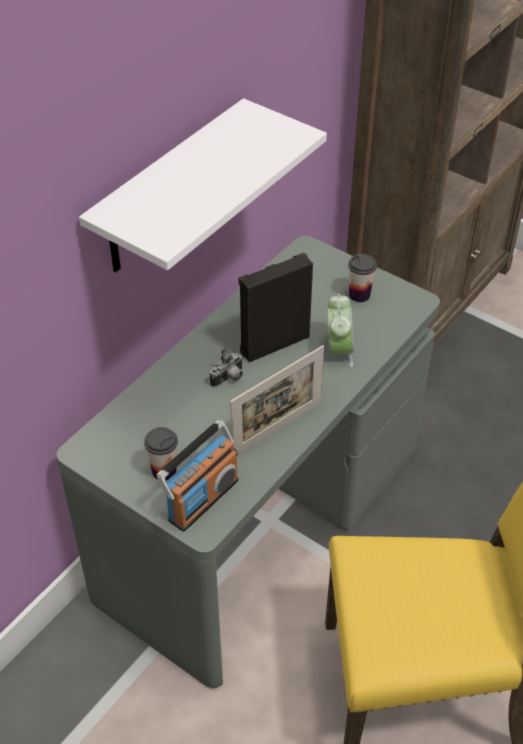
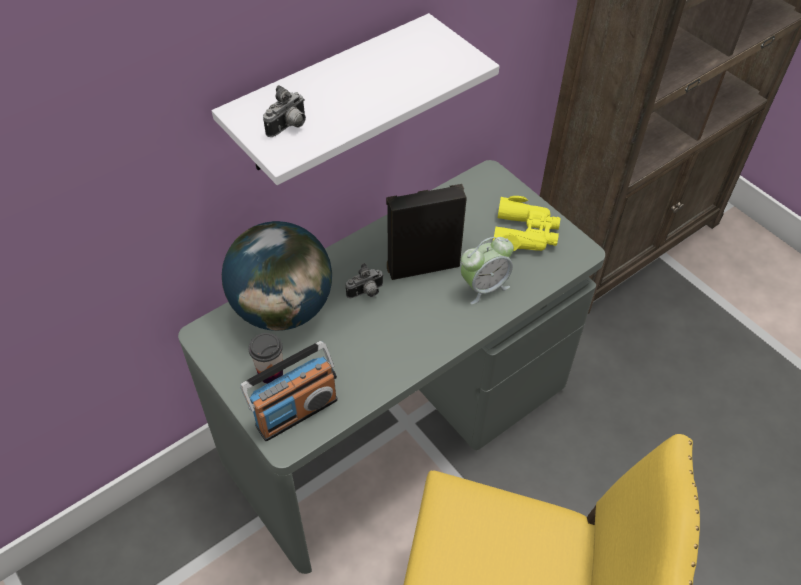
camera: 15 degrees right, 5 degrees up
picture frame [230,345,324,454] -> none
alarm clock [327,294,354,367] -> alarm clock turned 45 degrees clockwise [461,237,514,305]
cup [348,254,377,302] -> yellow binoculars [493,196,560,251]
none -> globe [222,221,332,331]
none -> camera [263,85,306,137]

